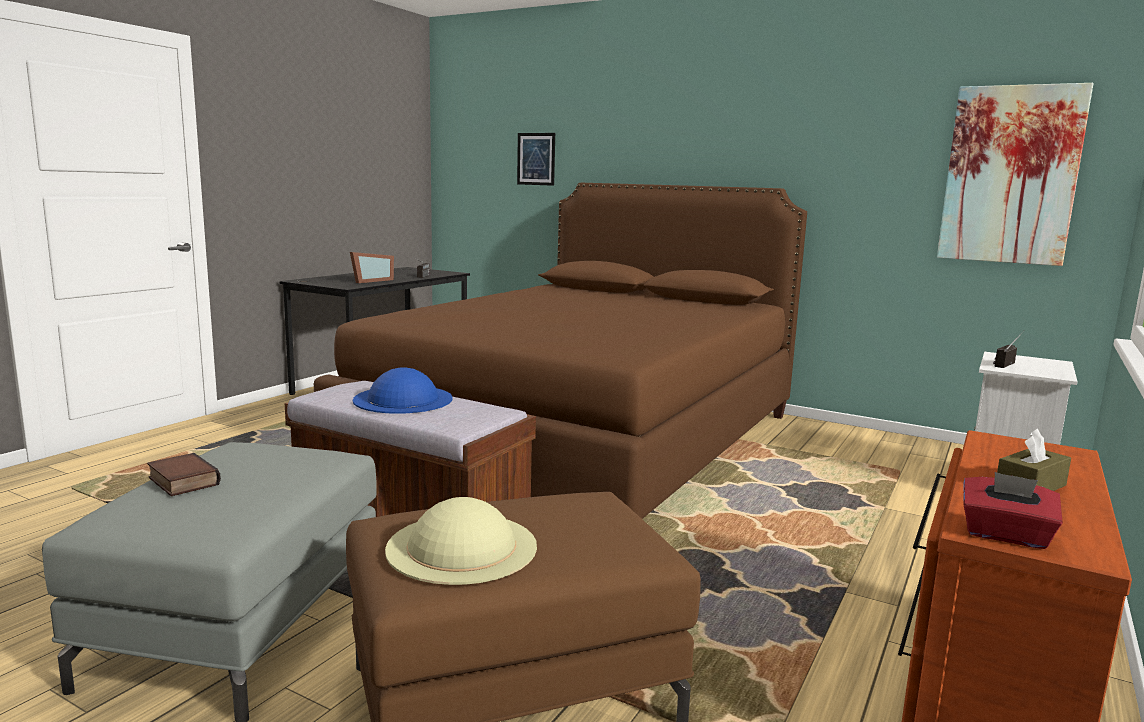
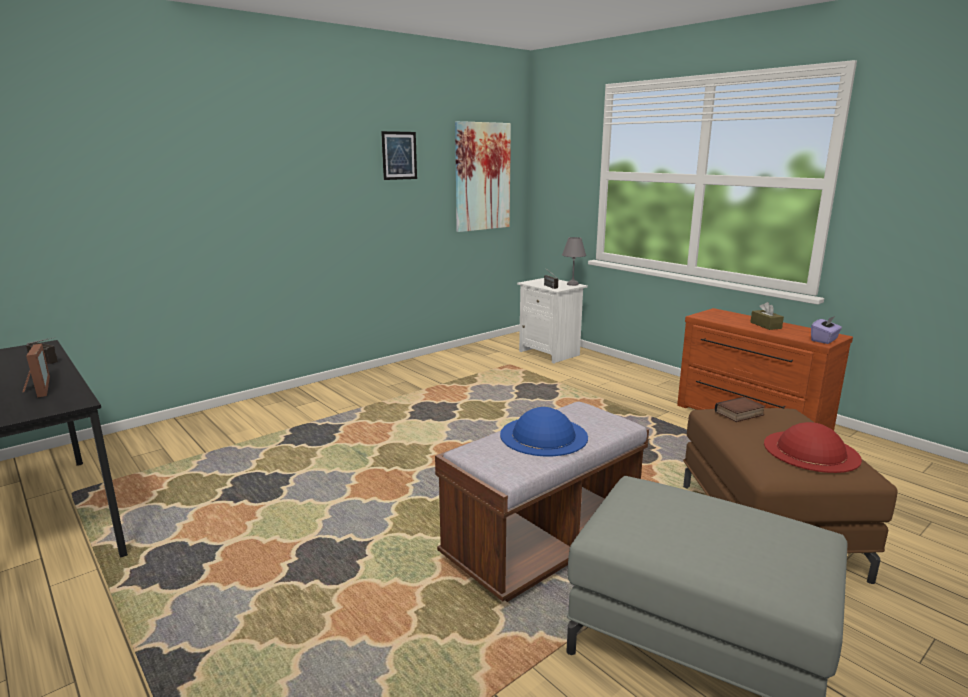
camera: 70 degrees left, 5 degrees up
book [147,453,221,496] -> book moved to [715,397,766,422]
brown bed [314,183,807,519] -> none
beige hat [385,497,537,585] -> red hat [764,422,862,473]
picture [517,133,555,186] -> picture moved to [381,131,417,180]
red tissue box [964,472,1063,549] -> purple tissue box [811,316,842,344]
none -> grey table lamp [562,237,586,286]

